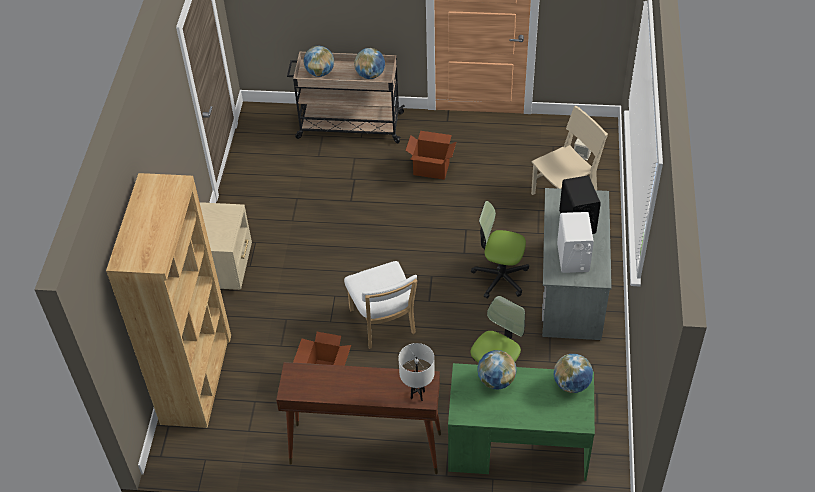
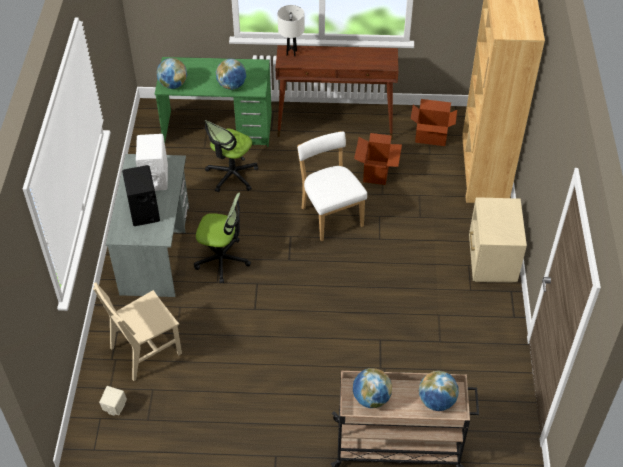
camera: 175 degrees right, 0 degrees up
cardboard box [406,131,456,180] -> cardboard box moved to [411,99,457,146]

